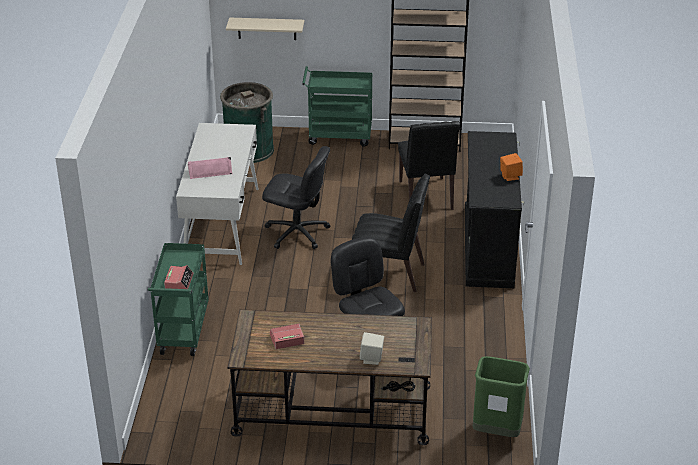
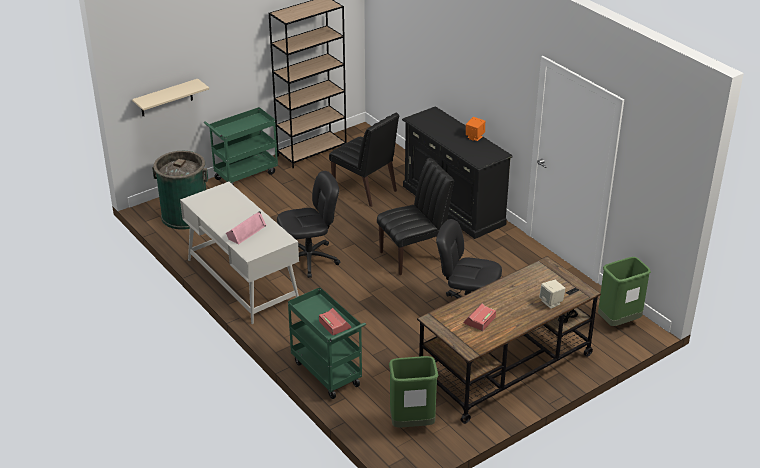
camera: 40 degrees left, 0 degrees up
none -> green trash can [389,356,438,427]

